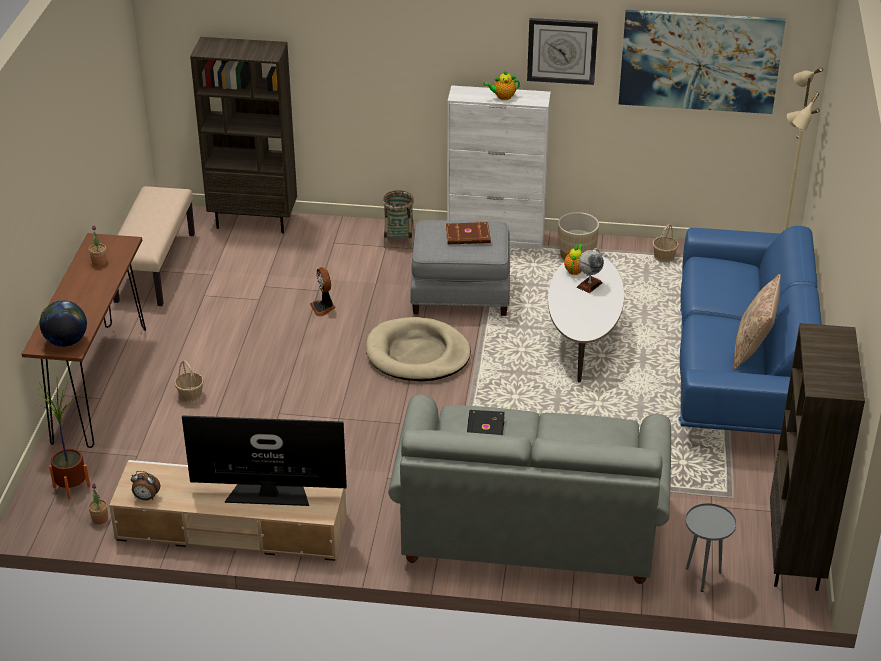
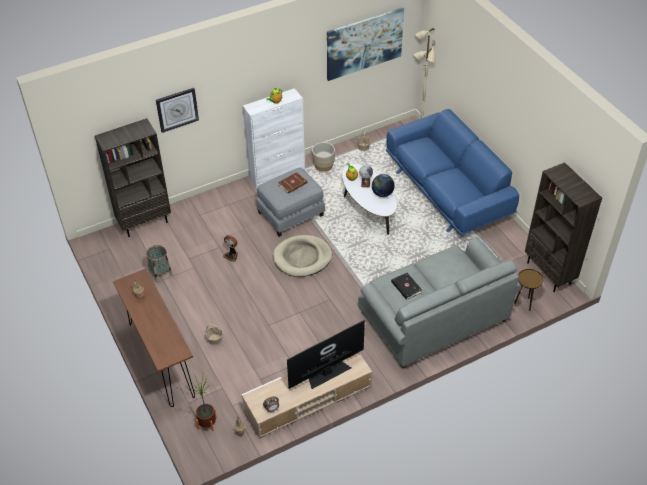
camera: 35 degrees left, 10 degrees up
globe [40,300,87,347] -> globe moved to [372,174,395,197]
beige bench [113,186,195,306] -> none
basket [383,190,414,249] -> basket moved to [147,245,172,282]
wall clock [527,18,598,85] -> wall clock moved to [156,88,199,133]
grey side table [685,503,736,592] -> brown side table [514,269,543,311]
beige pillow [734,274,781,369] -> none

